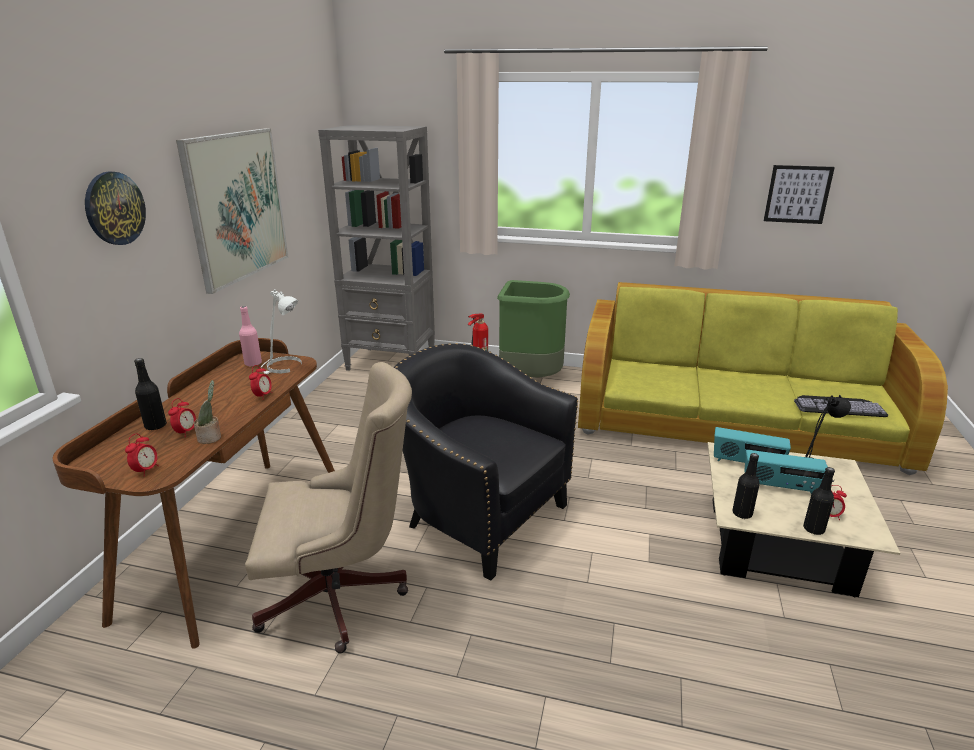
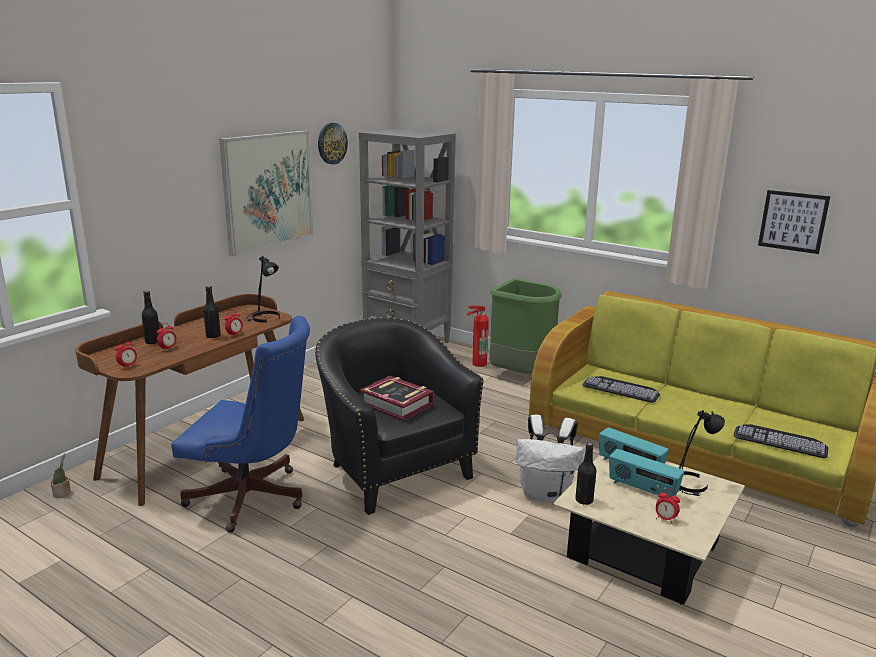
camera: 20 degrees right, 5 degrees down
wall clock [85,172,146,245] -> wall clock moved to [318,123,348,165]
potted plant [194,380,221,444] -> potted plant moved to [51,454,71,498]
pink bottle [239,306,262,367] -> none
beige office chair [245,362,412,653] -> blue office chair [171,316,310,533]
white table lamp [261,289,302,374] -> black table lamp [246,256,280,323]
black bottle [803,467,835,535] -> black bottle moved to [203,286,221,338]
none -> book [360,376,434,421]
none -> white backpack [516,415,584,502]
none -> keyboard [582,376,660,403]

